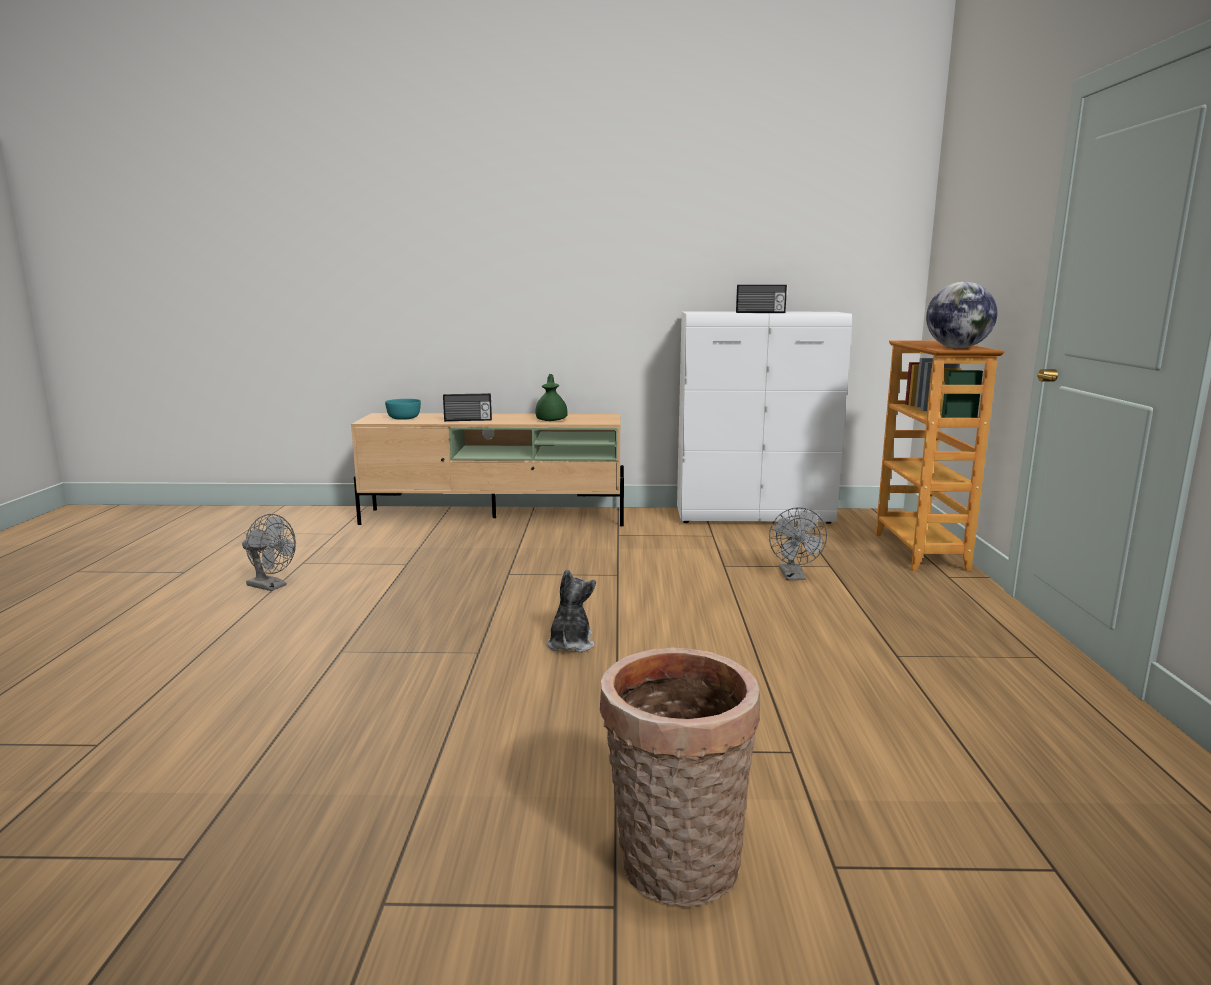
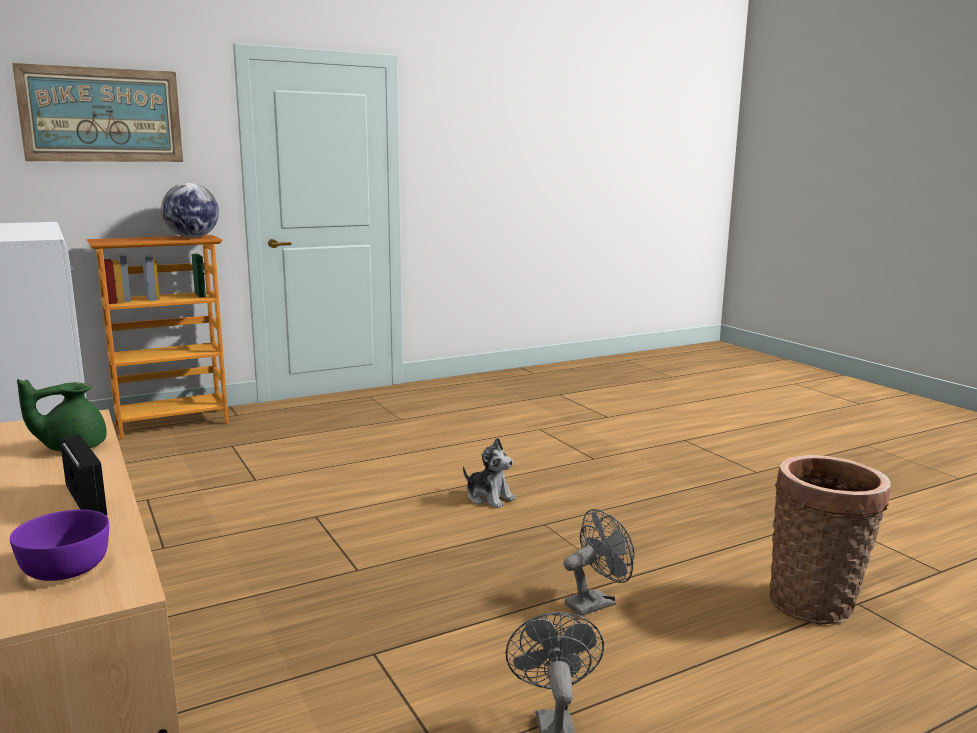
camera: 120 degrees left, 0 degrees up
turquoise bowl [385,399,421,420] -> purple bowl [10,510,109,581]
plush toy [547,569,596,653] -> plush toy turned 120 degrees counterclockwise [463,437,516,508]
basket [600,648,760,907] -> basket moved to [769,455,891,625]
radio [736,285,787,313] -> none
grey fan [769,507,827,580] -> grey fan moved to [563,509,634,616]
none -> picture [12,63,183,162]

